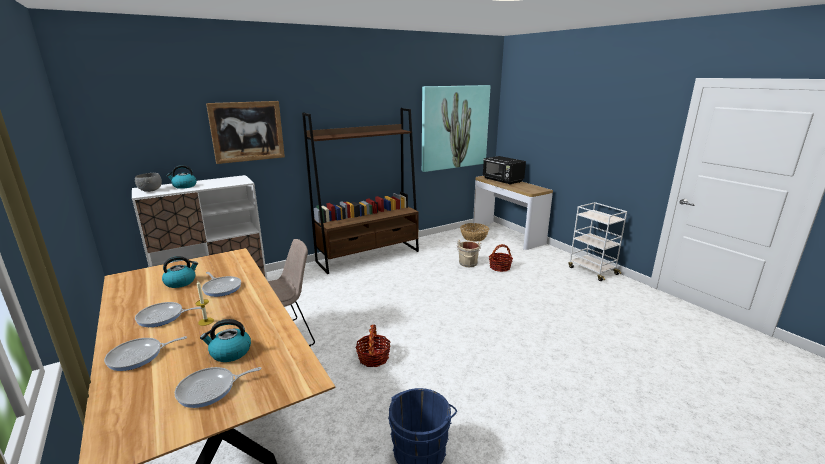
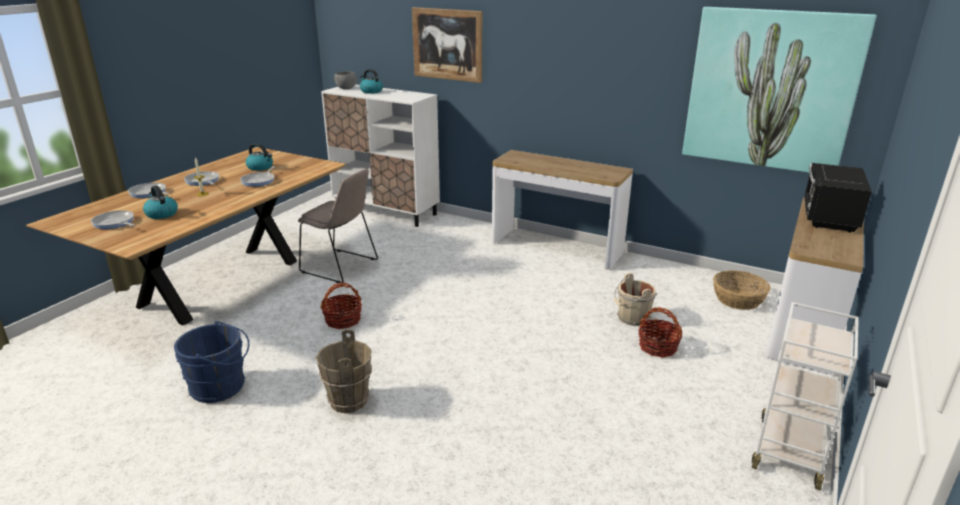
camera: 60 degrees right, 5 degrees up
brown bookcase [302,108,419,274] -> console table [492,150,633,270]
none -> brown bucket [316,329,372,413]

